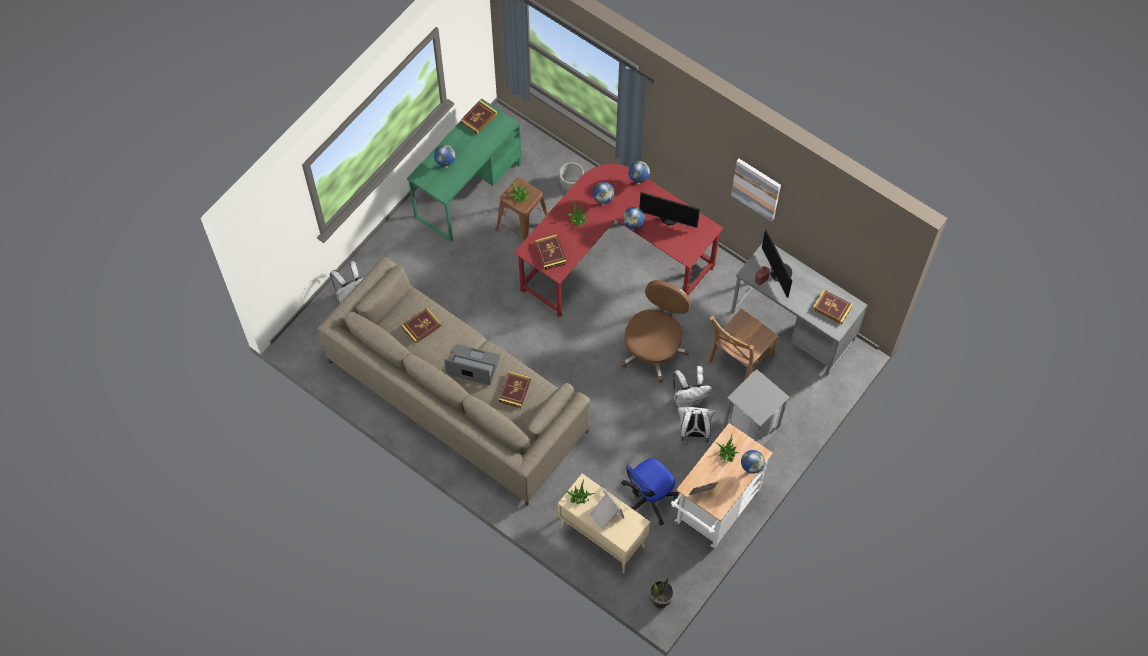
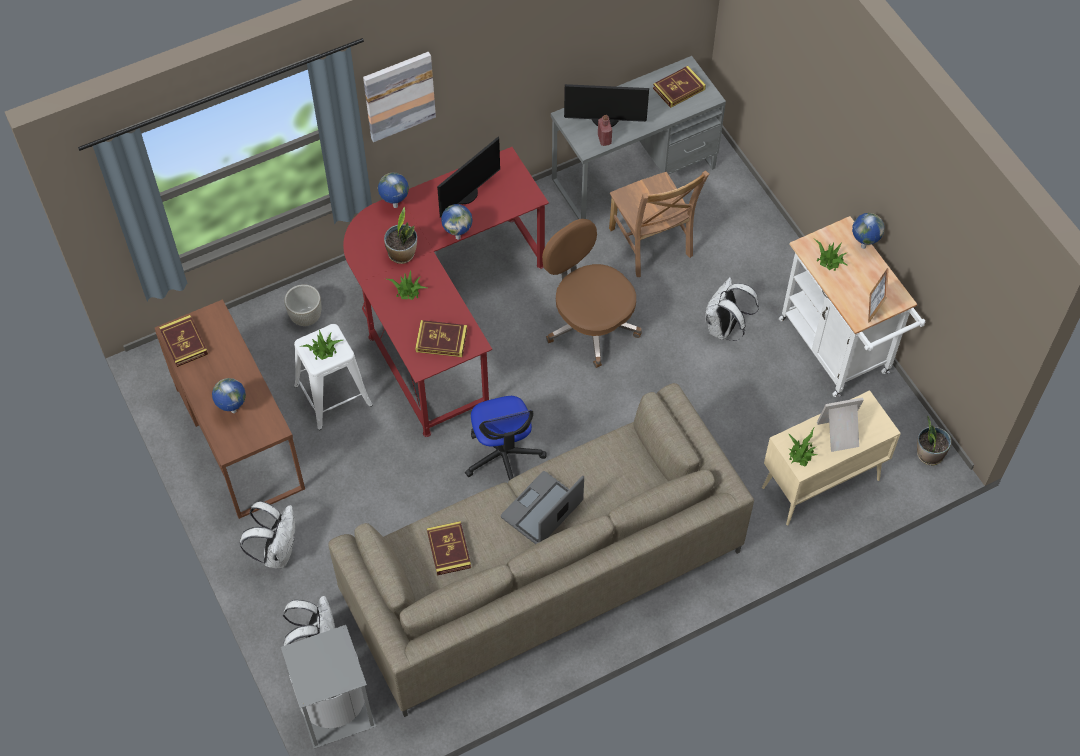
camera: 65 degrees left, 5 degrees down
green desk [407,98,521,242] -> brown desk [155,299,305,519]
brown stool [495,178,547,240] -> white stool [294,324,373,430]
book [499,371,531,408] -> none
globe [593,182,615,205] -> potted plant [384,207,417,264]
office chair [621,458,679,525] -> office chair moved to [465,396,547,481]
white backpack [673,366,712,407] -> white backpack moved to [240,501,295,568]
grey trash can [722,369,789,446] -> grey trash can moved to [281,625,376,749]
picture [731,159,781,222] -> picture moved to [363,52,436,142]

